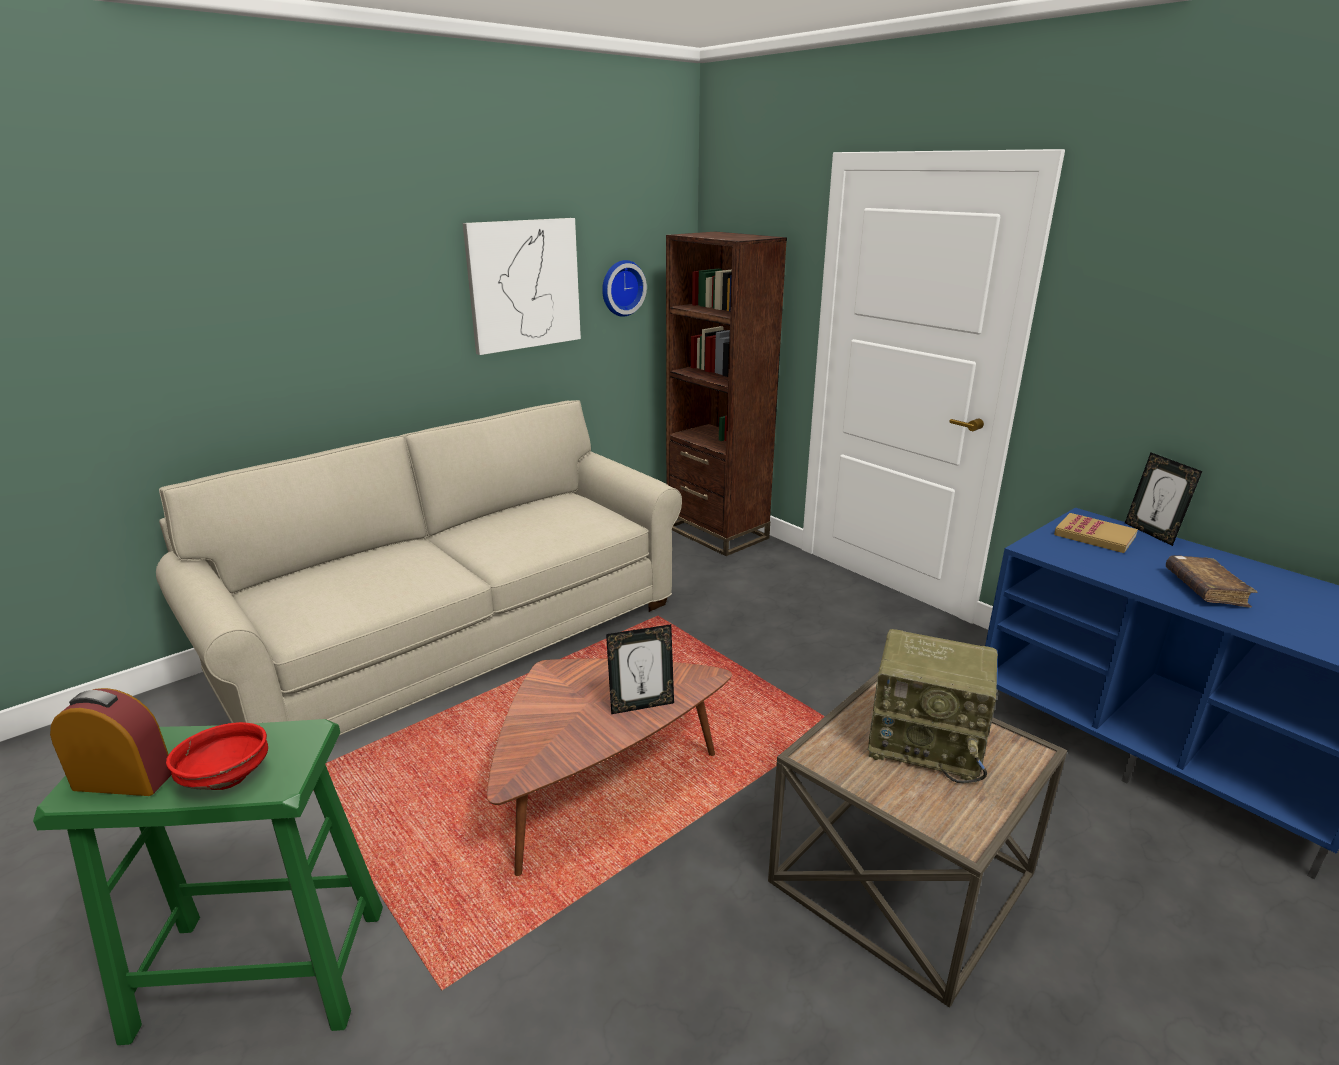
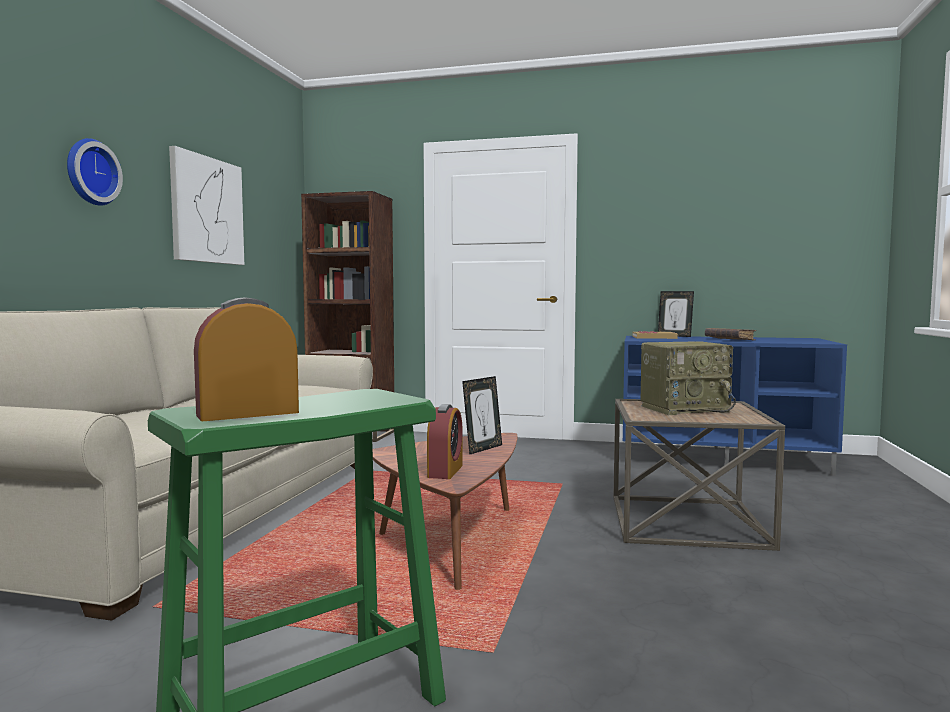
camera: 35 degrees left, 20 degrees down
red bowl [166,722,268,790] -> none
wall clock [602,260,647,317] -> wall clock moved to [67,138,123,206]
none -> alarm clock [427,404,463,479]

